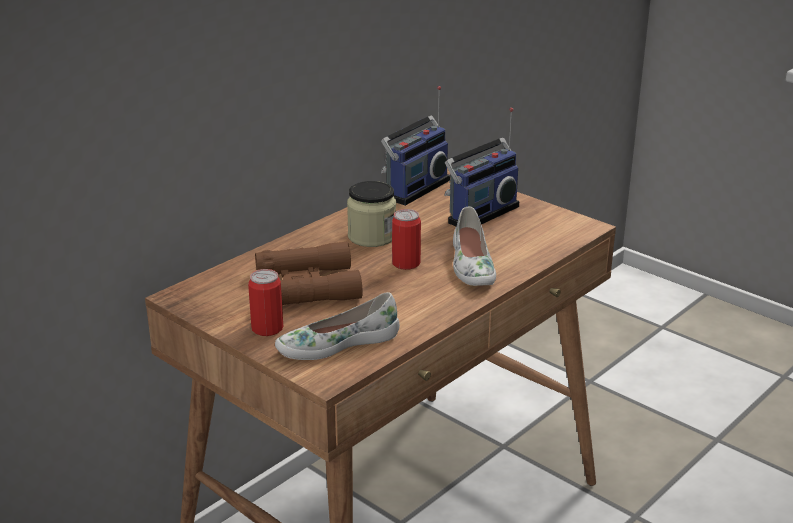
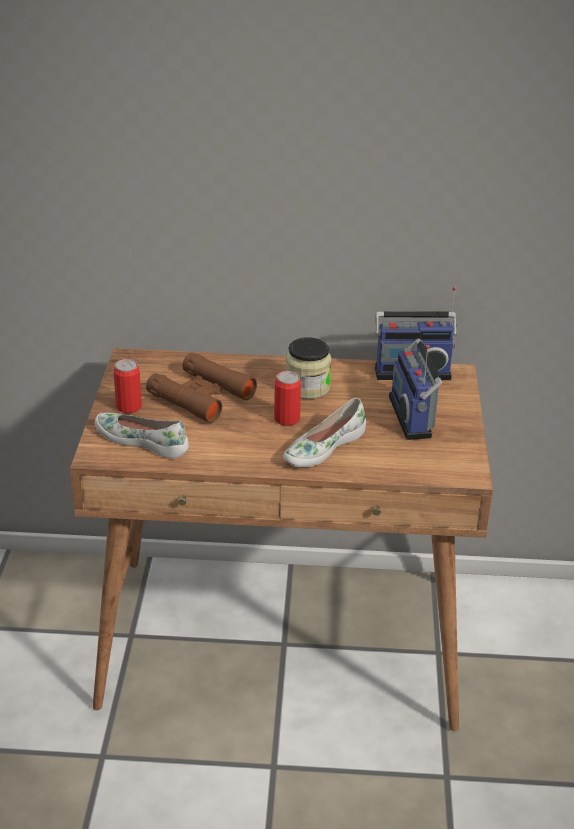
camera: 50 degrees right, 5 degrees up
radio [445,108,519,226] -> radio turned 75 degrees clockwise [389,338,442,440]

